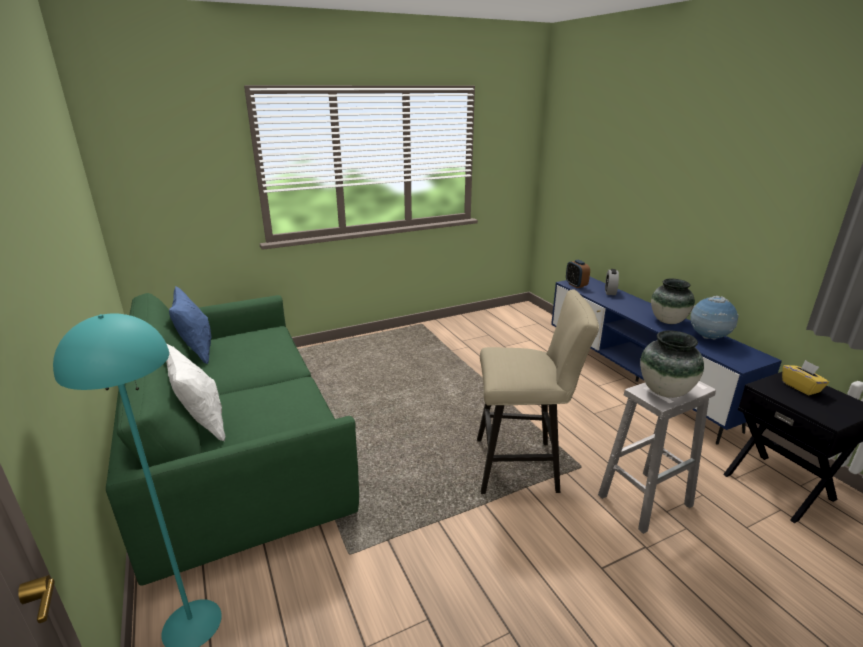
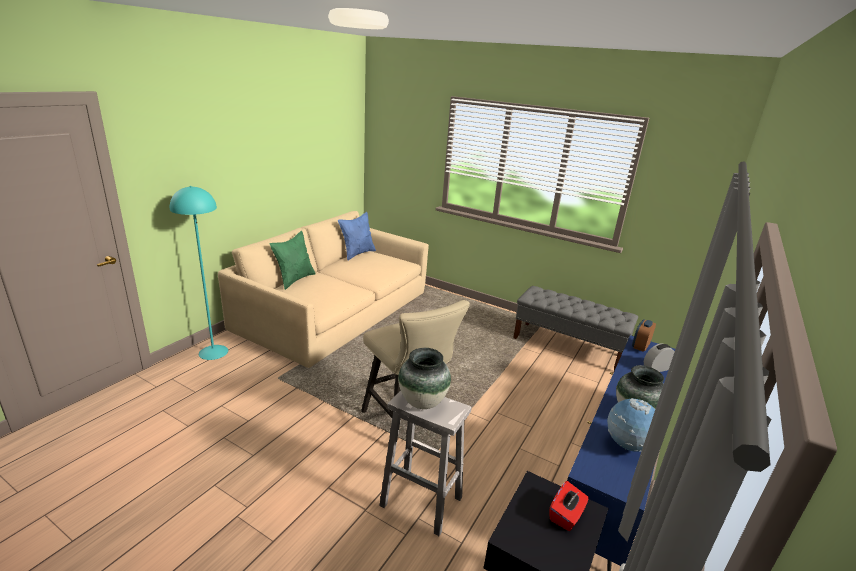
camera: 55 degrees right, 0 degrees up
green sofa [106,293,359,586] -> beige sofa [218,211,429,368]
white pillow [166,344,226,441] -> green pillow [270,231,316,290]
yellow tissue box [782,360,829,395] -> red tissue box [549,481,589,531]
none -> grey bench [513,286,638,371]

